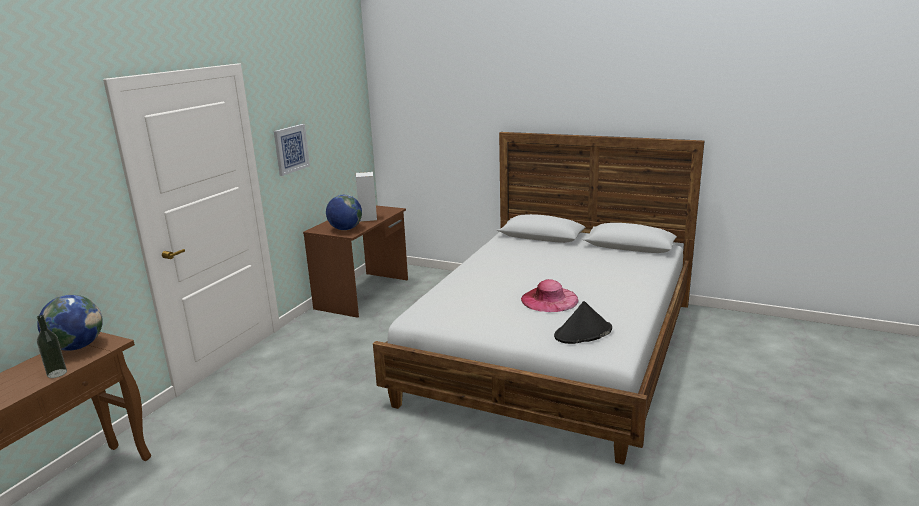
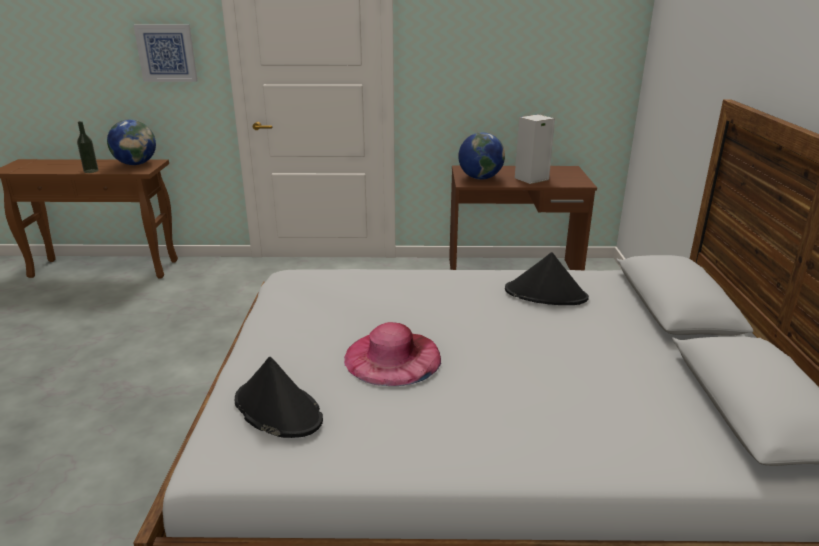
camera: 65 degrees right, 5 degrees up
picture [274,124,310,176] -> picture moved to [133,24,197,82]
none -> black hat [505,252,589,305]

